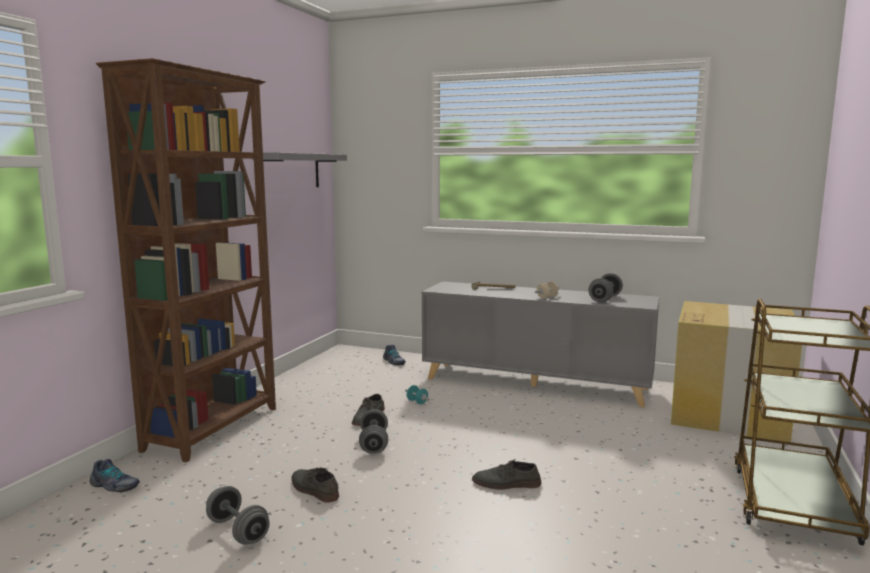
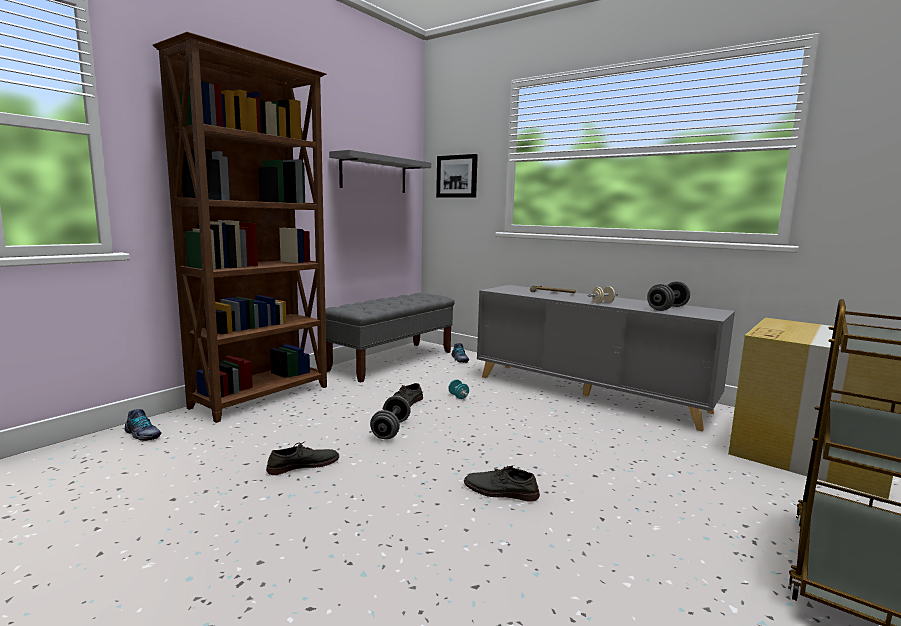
camera: 15 degrees right, 0 degrees up
grey dumbbell [206,486,270,544] -> none
grey shoe [291,467,339,503] -> grey shoe turned 90 degrees clockwise [266,442,339,475]
none -> grey bench [325,293,455,382]
none -> picture [436,154,478,198]

